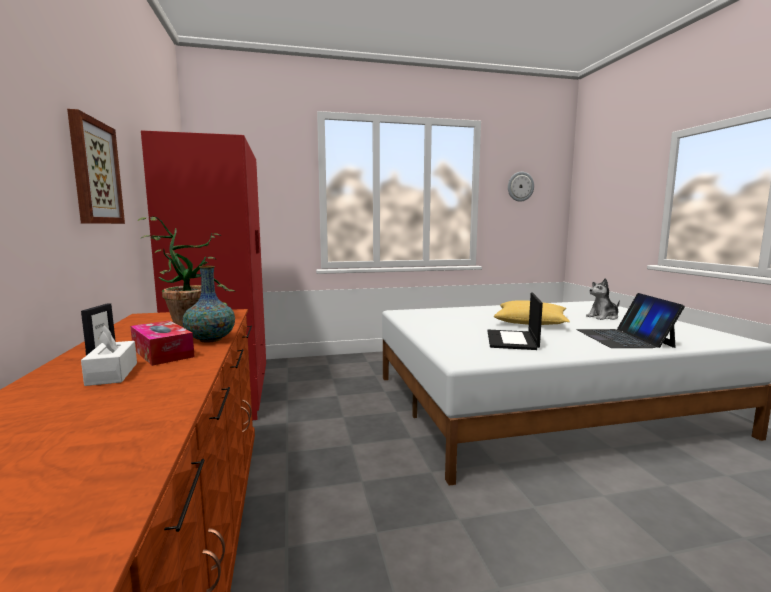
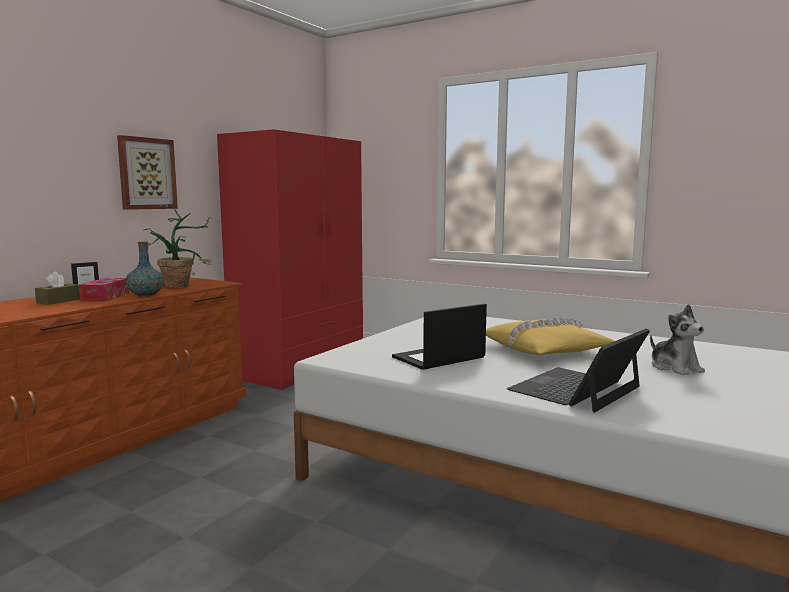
camera: 45 degrees right, 0 degrees up
white tissue box [81,325,137,386] -> brown tissue box [35,272,80,305]
wall clock [508,172,534,202] -> none
plush toy [586,278,620,320] -> plush toy turned 135 degrees counterclockwise [650,304,705,376]

